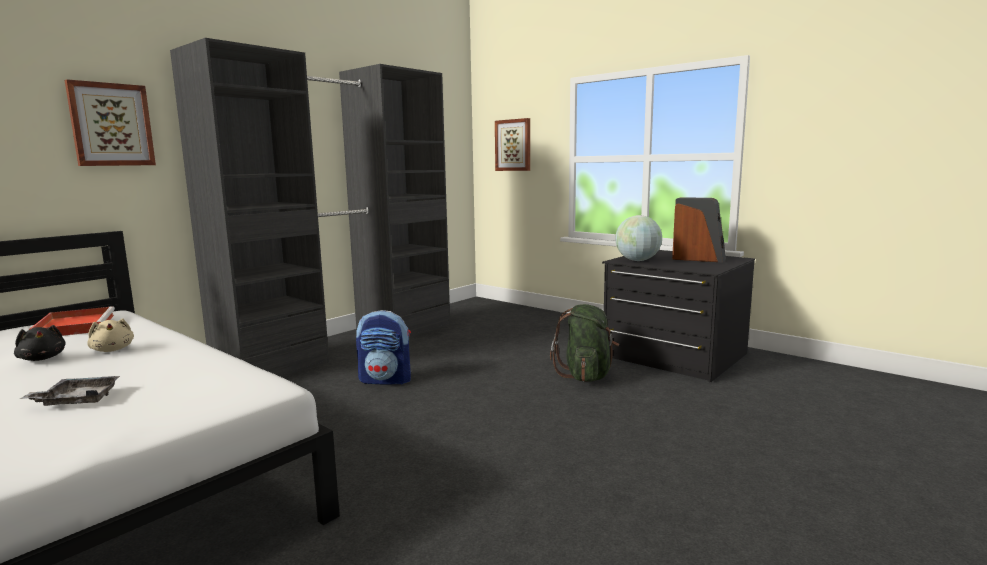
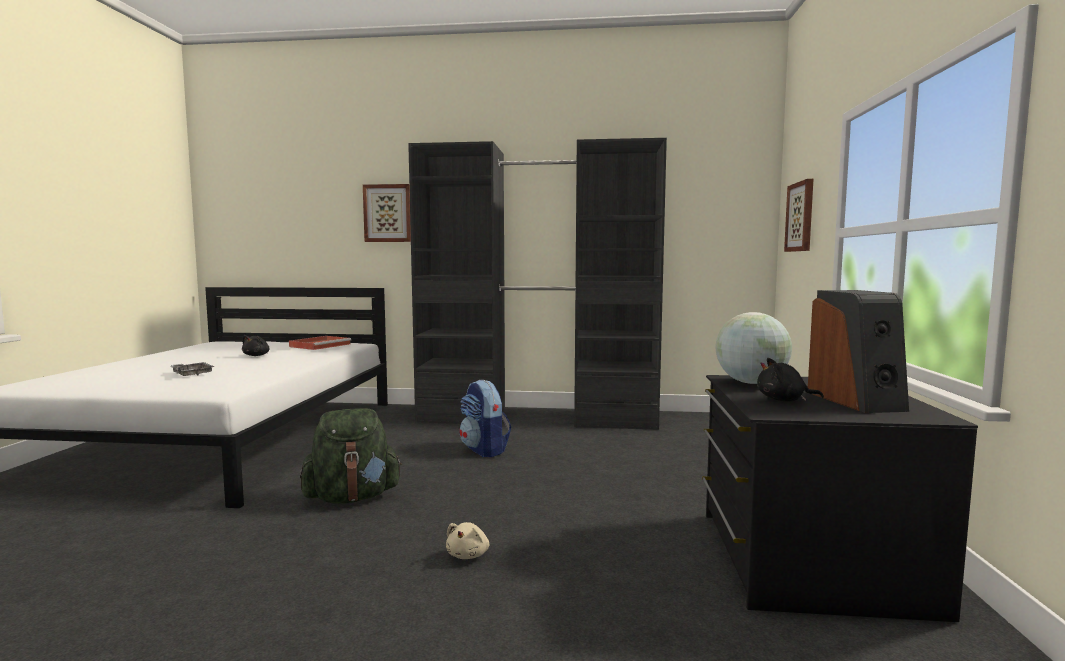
camera: 55 degrees right, 5 degrees down
beige plush toy [87,318,134,352] -> beige plush toy moved to [446,522,489,559]
green backpack [550,304,619,382] -> green backpack moved to [300,408,402,504]
none -> black plush toy [757,358,824,401]

